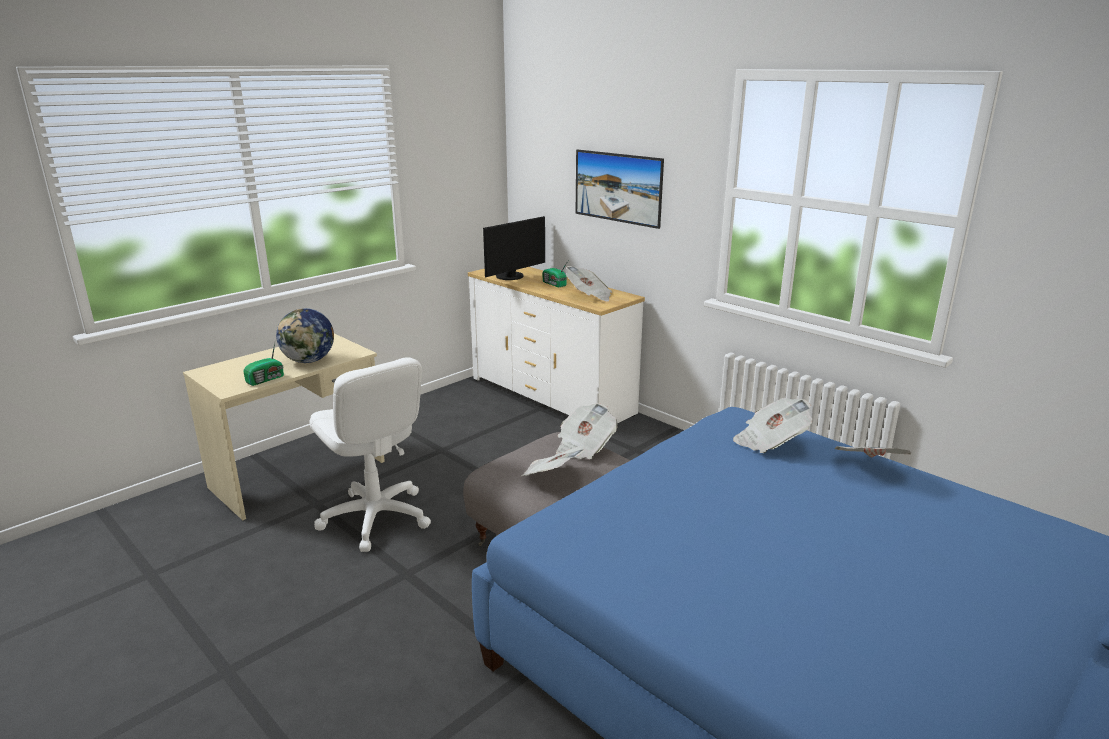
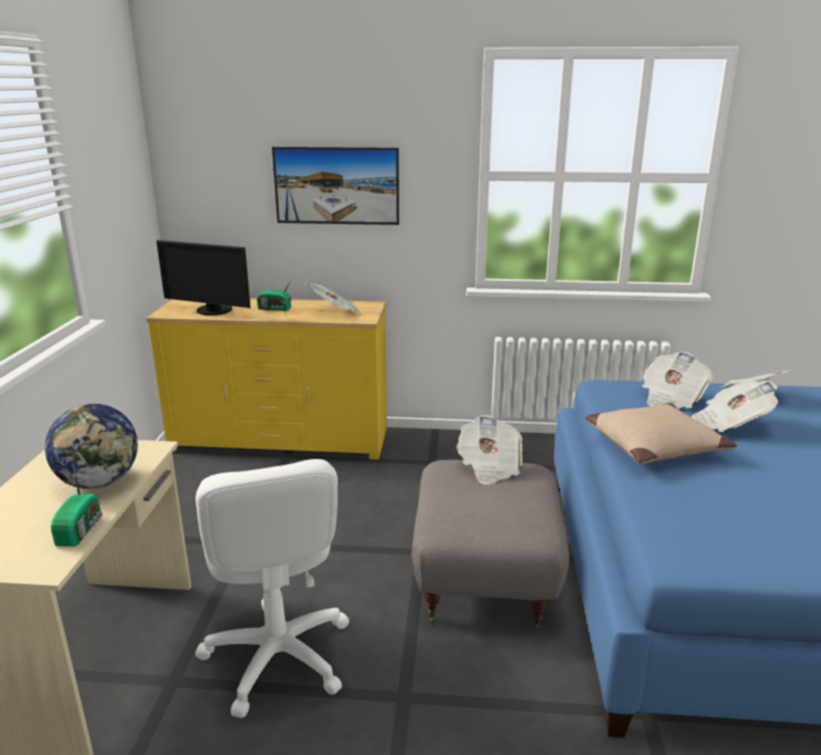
camera: 40 degrees left, 0 degrees up
white office chair [309,357,431,552] -> white office chair turned 60 degrees clockwise [195,459,349,718]
white dresser [468,267,645,423] -> yellow dresser [146,298,387,460]
monitor [483,216,545,280] -> monitor turned 105 degrees clockwise [156,240,251,316]
newspaper [521,445,586,476] -> newspaper moved to [691,380,778,432]
none -> beige pillow [586,403,737,464]

